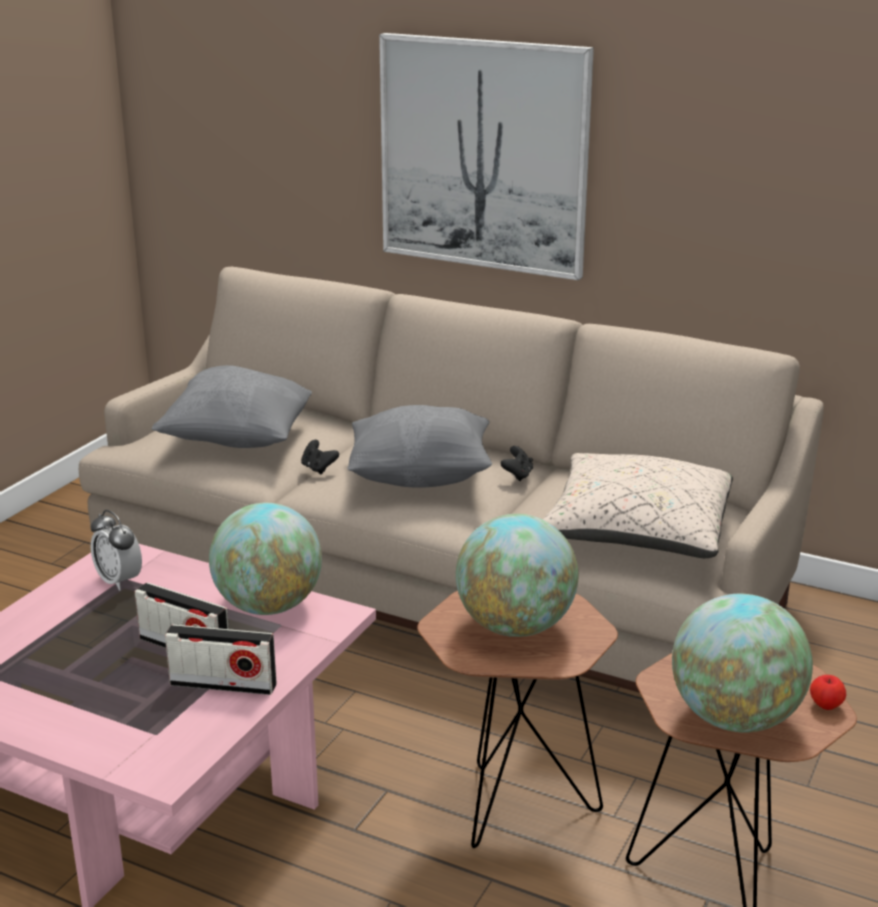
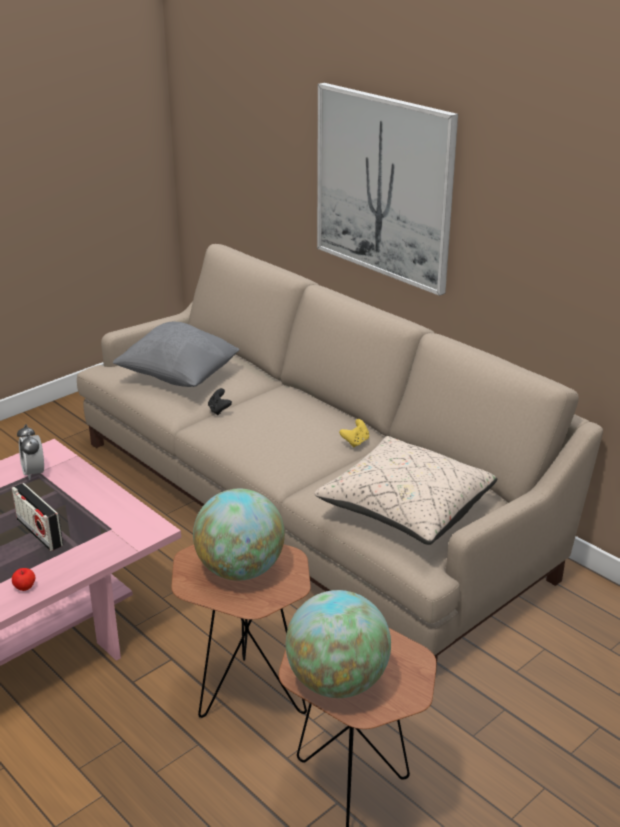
camera: 20 degrees right, 5 degrees up
radio [165,624,277,695] -> none
globe [209,503,322,615] -> none
grey pillow [347,405,492,488] -> none
black game controller [500,446,533,481] -> yellow game controller [339,419,369,448]
apple [810,675,846,710] -> apple moved to [12,568,35,591]

